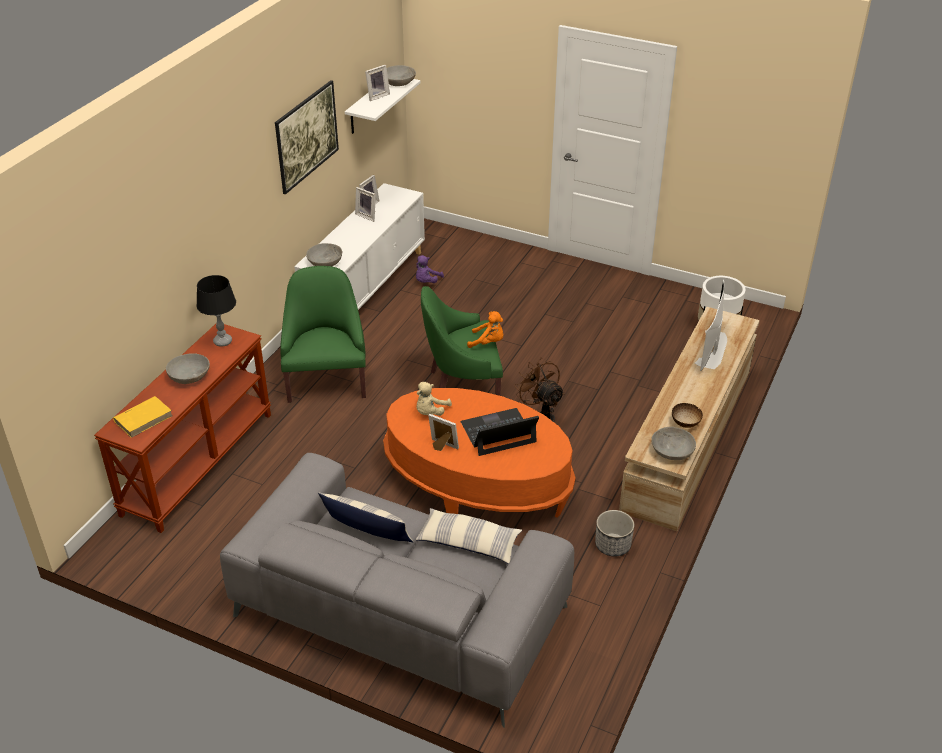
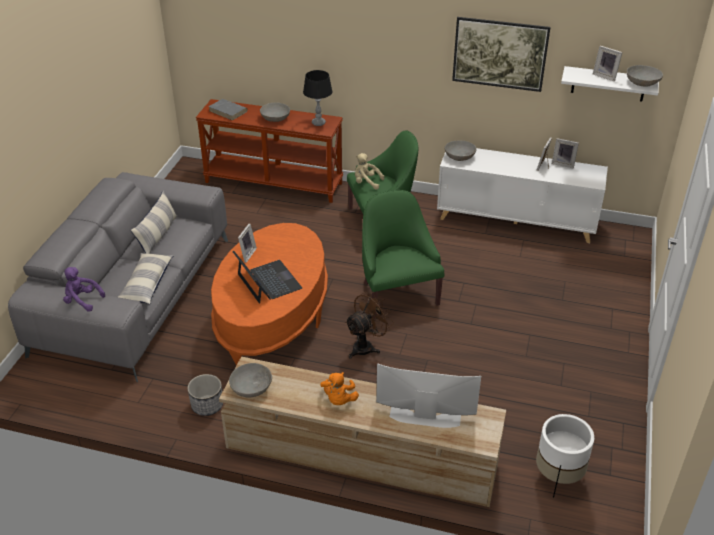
camera: 80 degrees right, 0 degrees up
yellow book [113,396,172,438] -> grey book [208,99,248,121]
purple plush toy [416,255,444,283] -> purple plush toy moved to [63,267,105,312]
beige plush toy [417,382,452,416] -> beige plush toy moved to [355,153,385,190]
orange plush toy [467,311,504,348] -> orange plush toy moved to [320,372,359,405]
bowl [672,403,703,428] -> none

